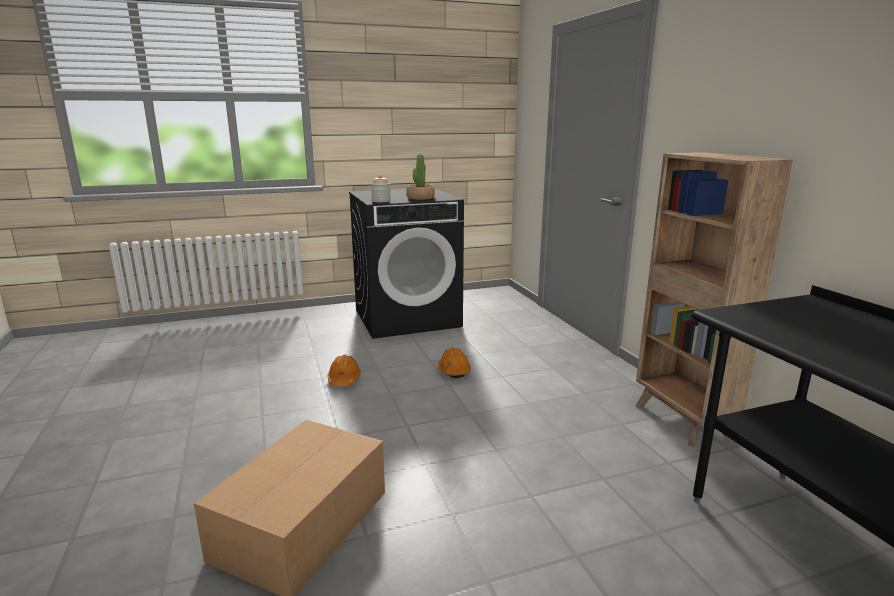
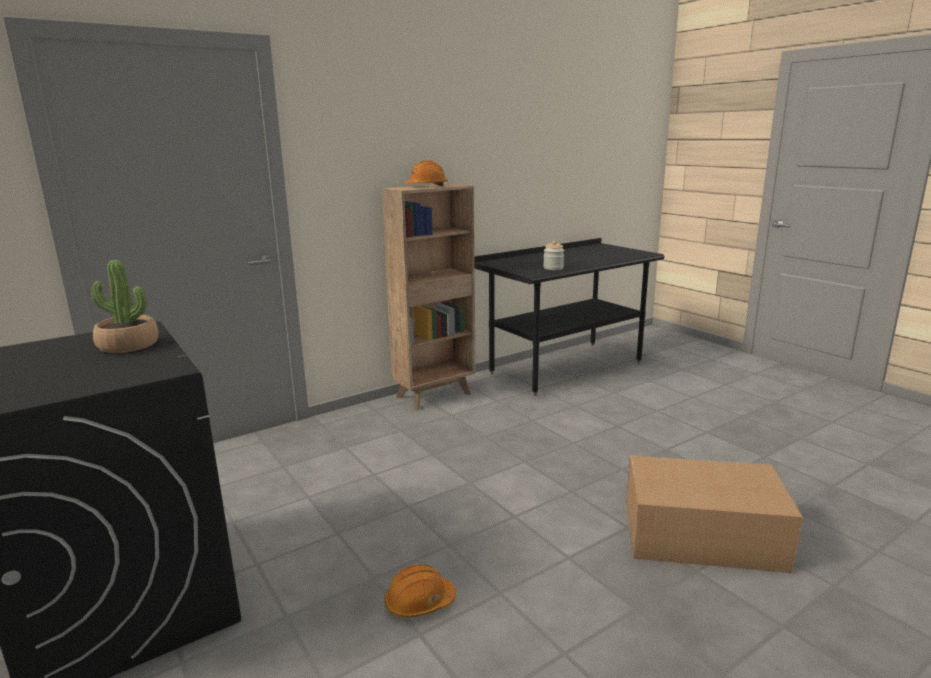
camera: 105 degrees left, 0 degrees up
jar [371,175,391,202] -> jar moved to [543,241,564,270]
orange hard hat [438,348,471,378] -> orange hard hat moved to [404,160,448,186]

